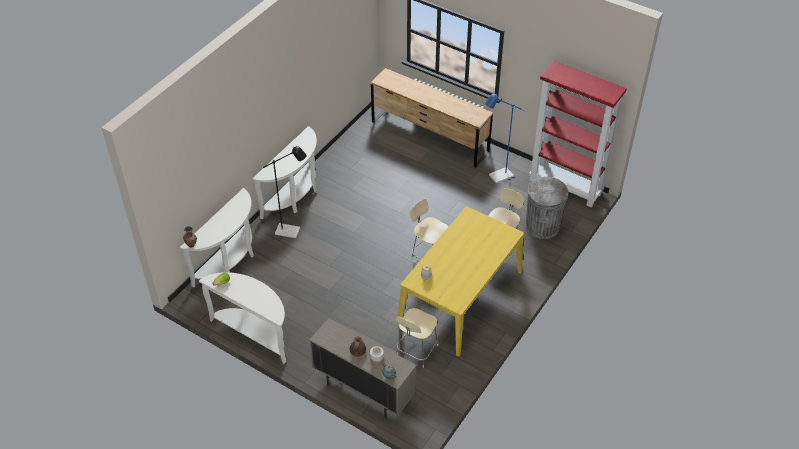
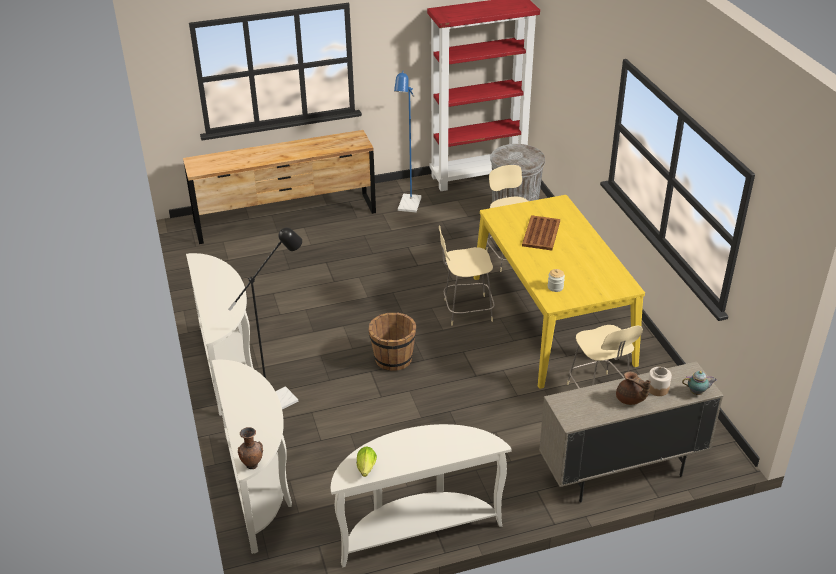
camera: 50 degrees left, 10 degrees down
none -> brown bucket [369,312,416,371]
none -> brown tray [522,215,560,250]

